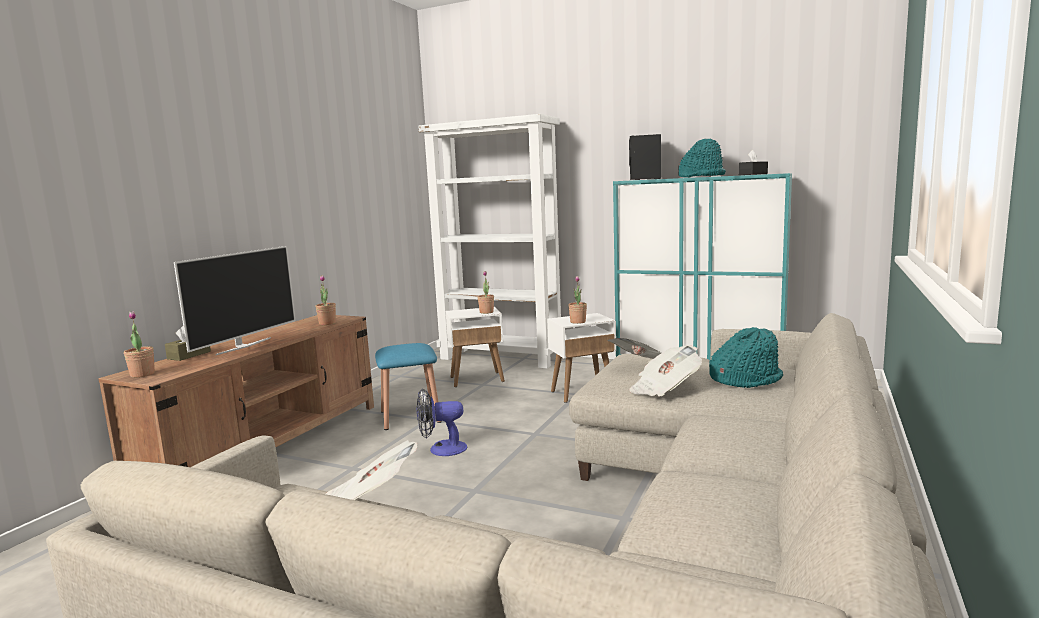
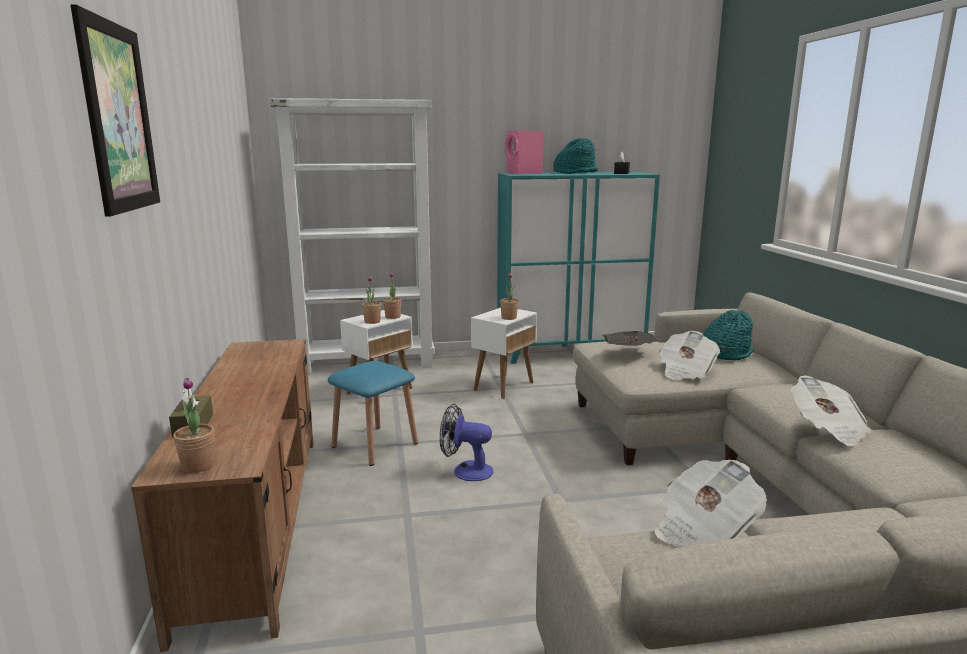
camera: 35 degrees left, 5 degrees up
television [174,246,295,355] -> none
potted plant [315,275,336,325] -> potted plant moved to [362,276,381,324]
fan [416,388,467,456] -> fan turned 60 degrees clockwise [440,404,494,481]
black speaker [629,134,661,180] -> pink speaker [505,131,543,174]
none -> picture [70,4,160,217]
none -> newspaper [791,376,872,446]

